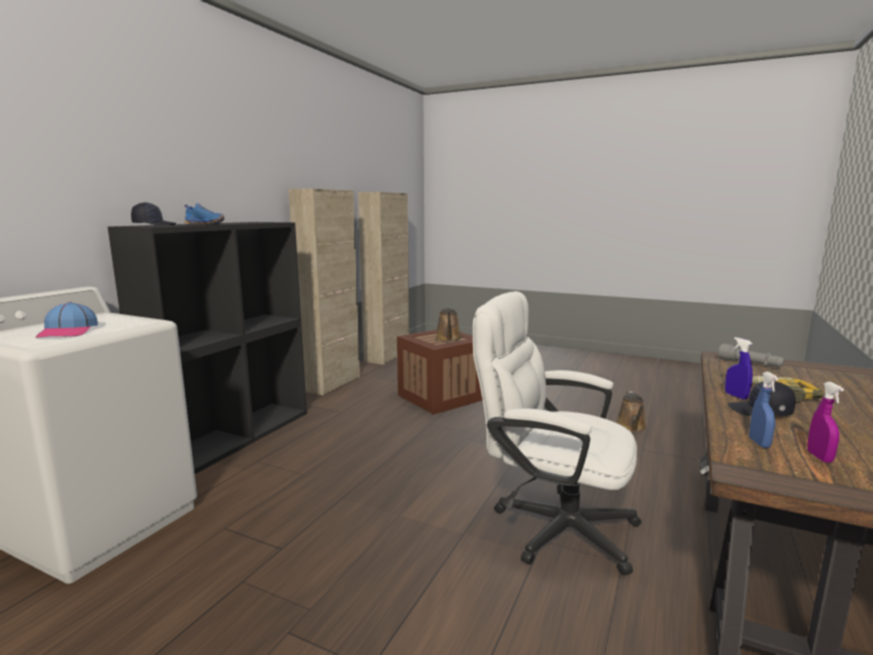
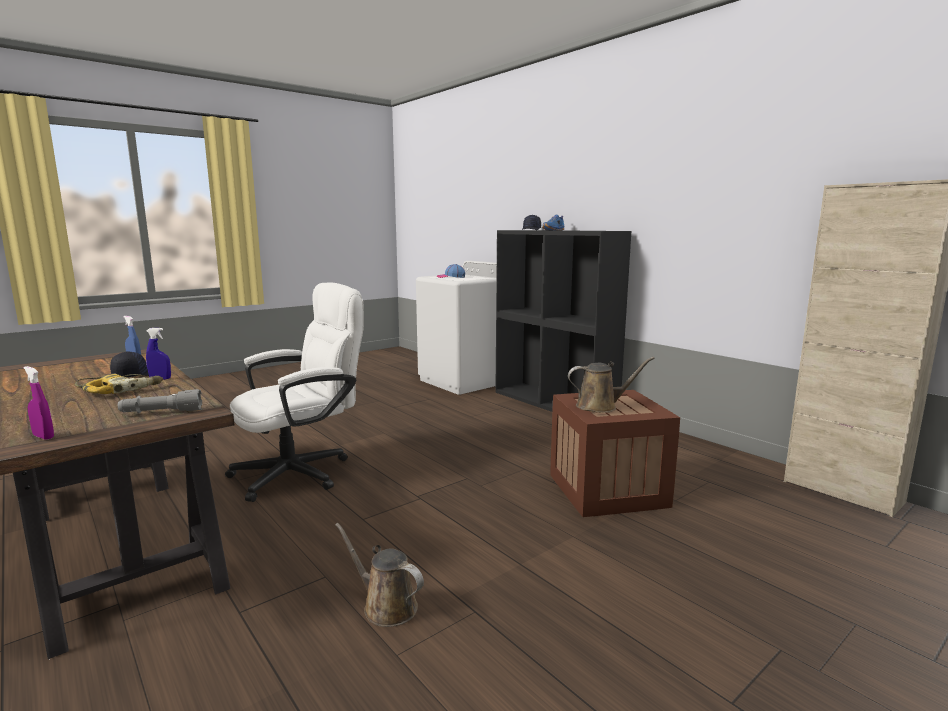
camera: 115 degrees right, 0 degrees up
beige cabinet [288,188,360,396] -> none
brown watering can [435,308,462,342] -> brown watering can turned 150 degrees clockwise [568,357,654,413]
purple spray bottle [807,382,844,463] -> purple spray bottle moved to [24,366,54,440]

